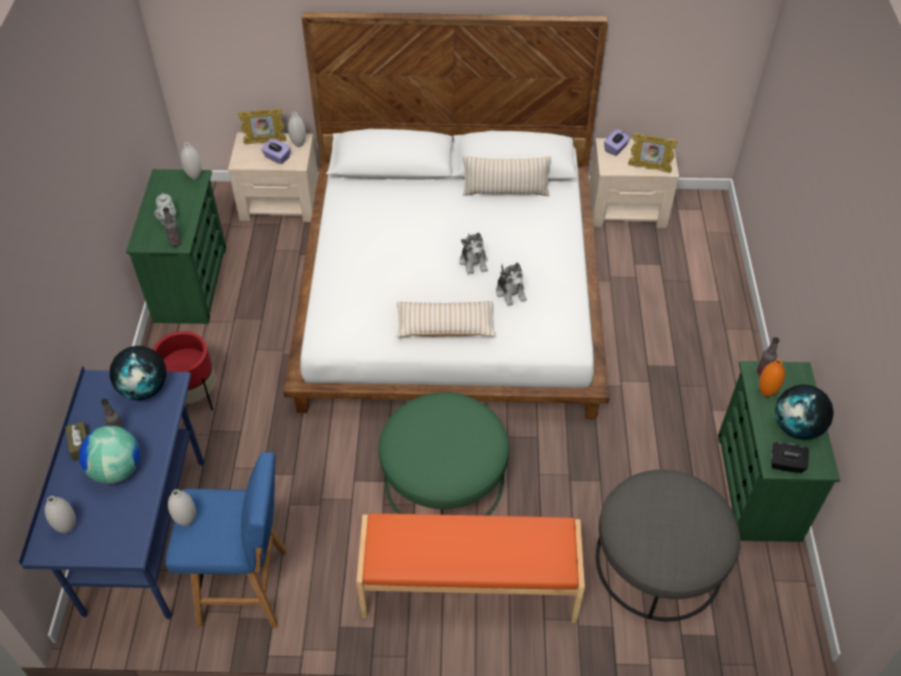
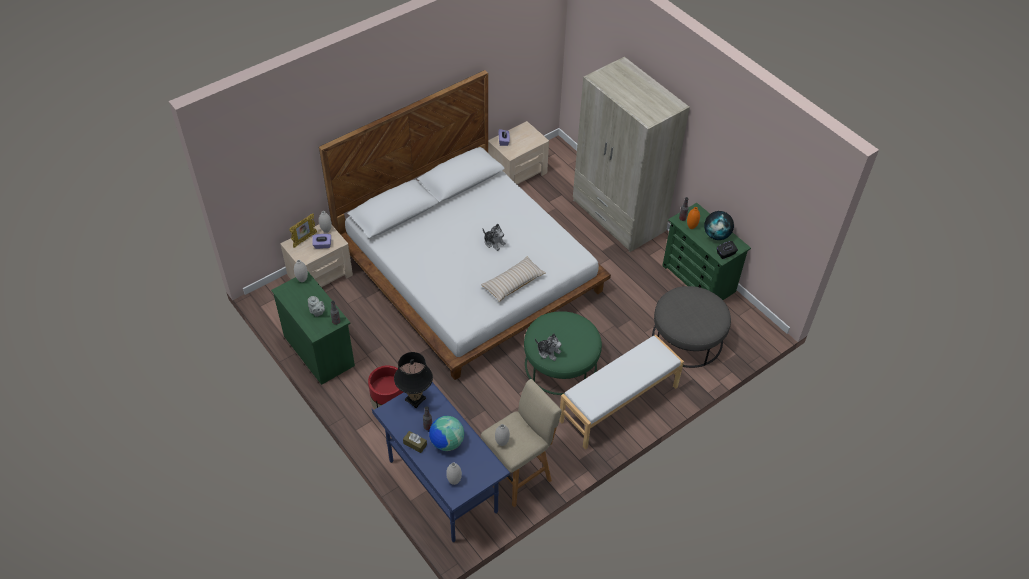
camera: 40 degrees left, 0 degrees up
globe [110,346,166,400] -> black table lamp [394,352,433,408]
blue stool [165,452,287,628] -> beige stool [481,379,562,507]
orange bench [356,514,585,623] -> white bench [559,335,684,450]
beige pillow [463,156,551,196] -> none
plush toy [496,263,527,306] -> plush toy moved to [535,333,562,361]
picture frame [628,133,678,173] -> none
none -> beige wardrobe [573,57,690,252]

